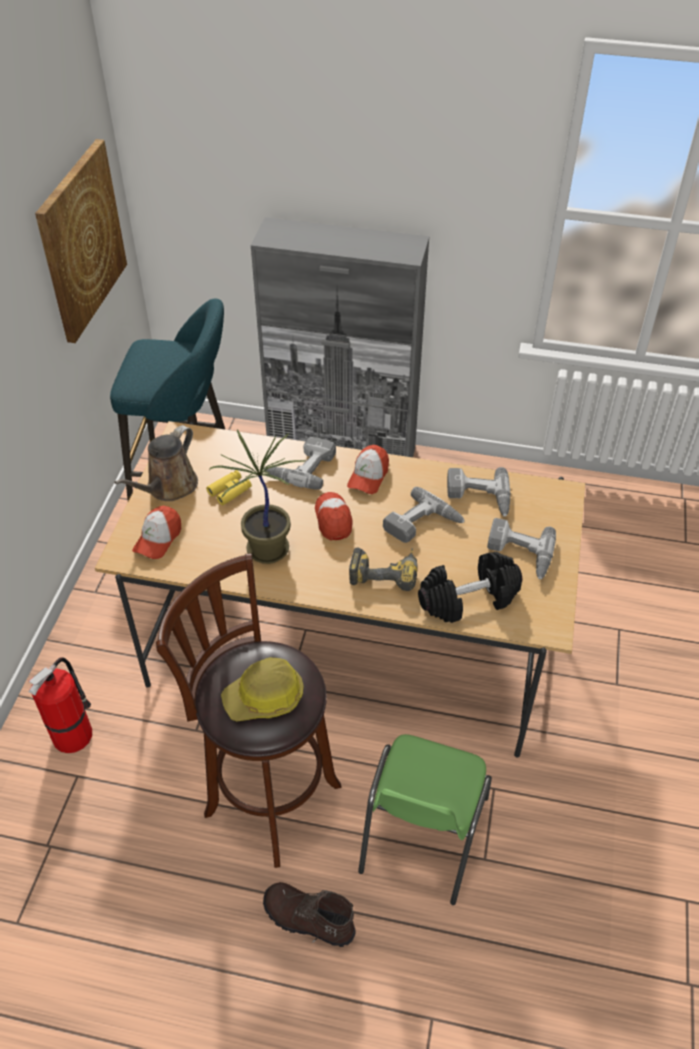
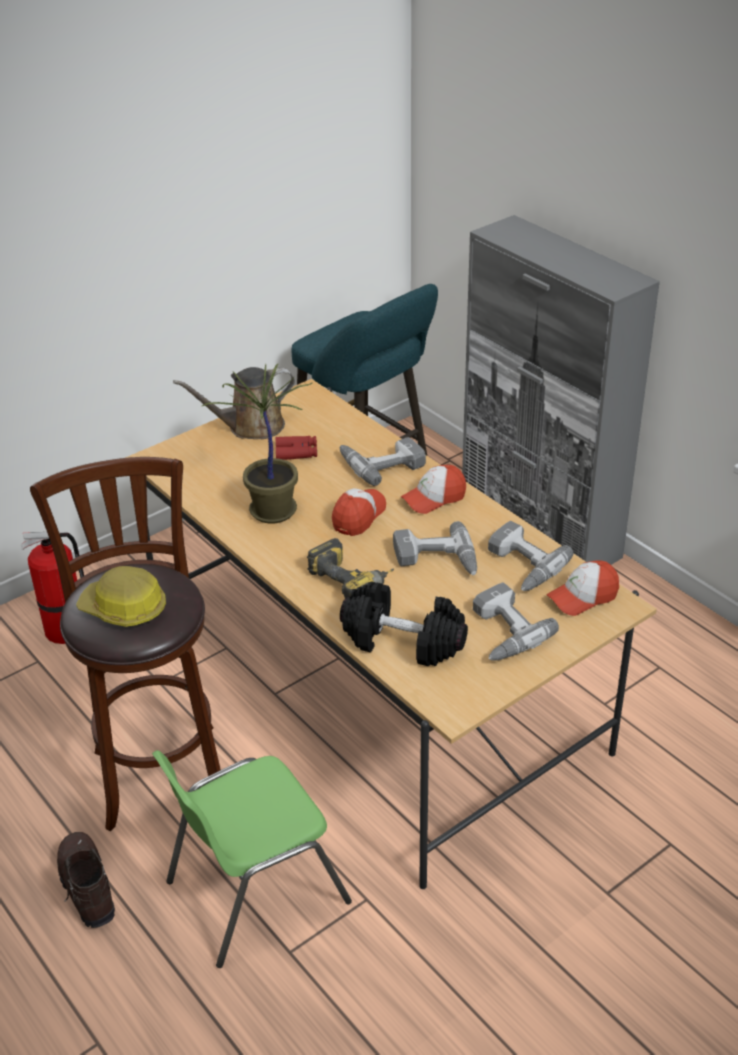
camera: 40 degrees right, 10 degrees down
picture [35,139,127,343] -> none
cap [132,506,181,559] -> cap moved to [546,560,619,616]
yellow binoculars [206,470,252,505] -> red binoculars [276,436,317,460]

